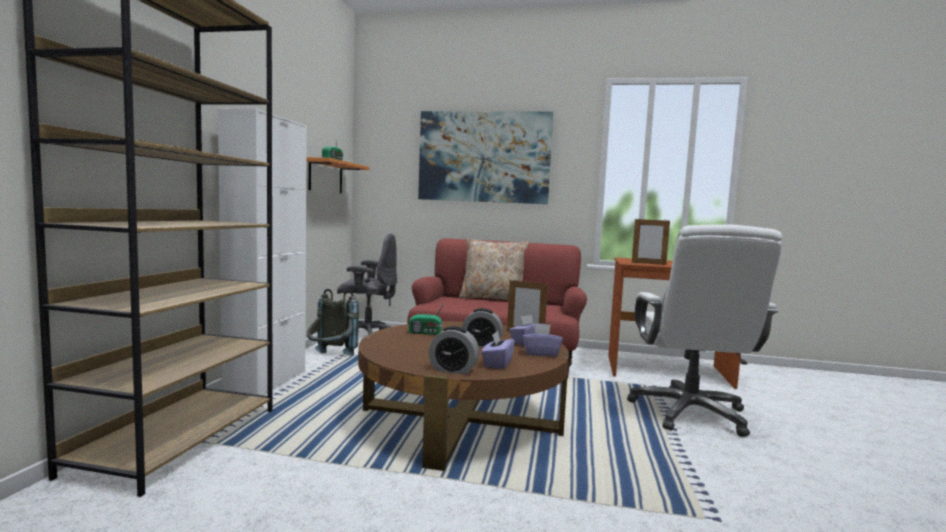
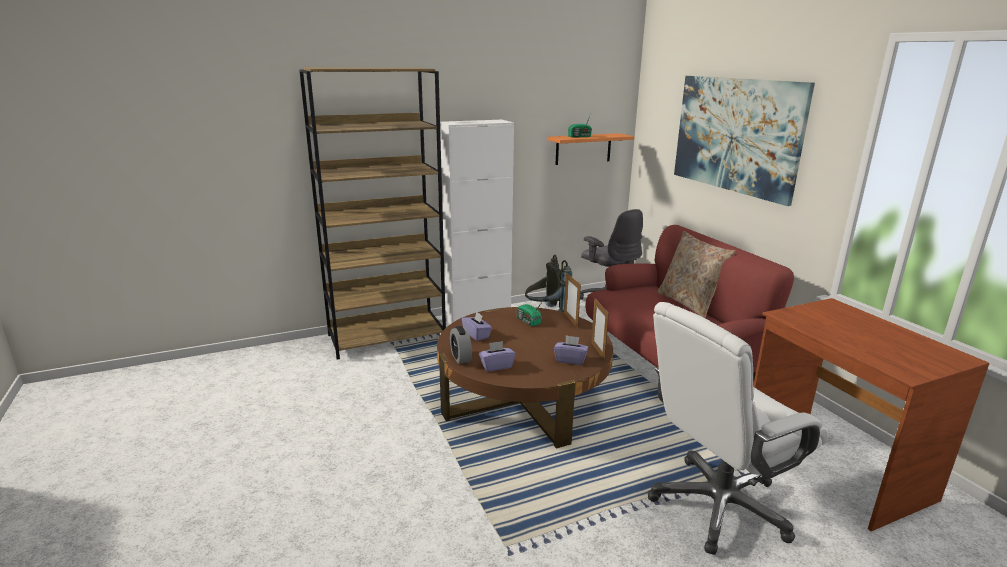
camera: 55 degrees right, 15 degrees up
alarm clock [462,308,503,347] -> none
purple tissue box [522,324,563,356] -> purple tissue box moved to [462,312,492,341]
picture frame [632,219,670,265] -> picture frame moved to [564,273,581,328]

